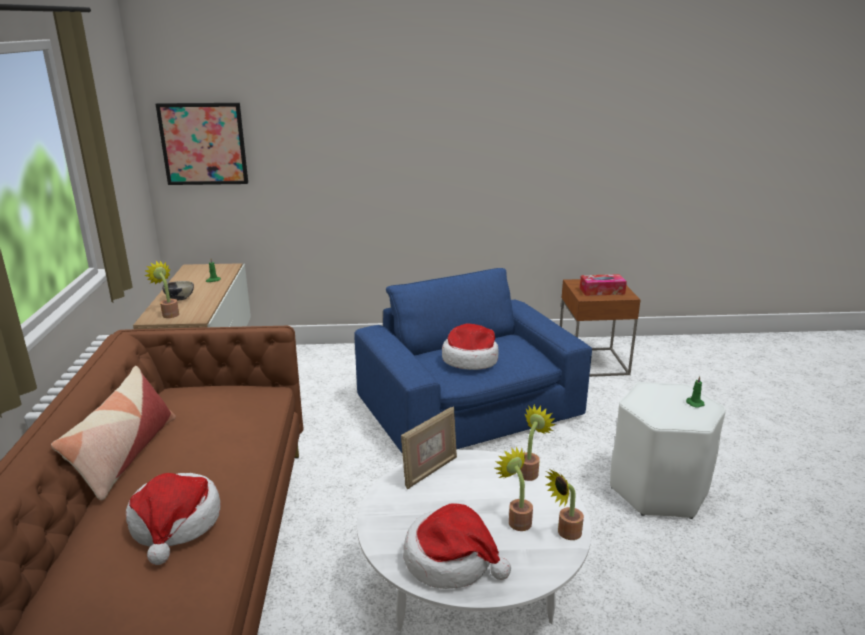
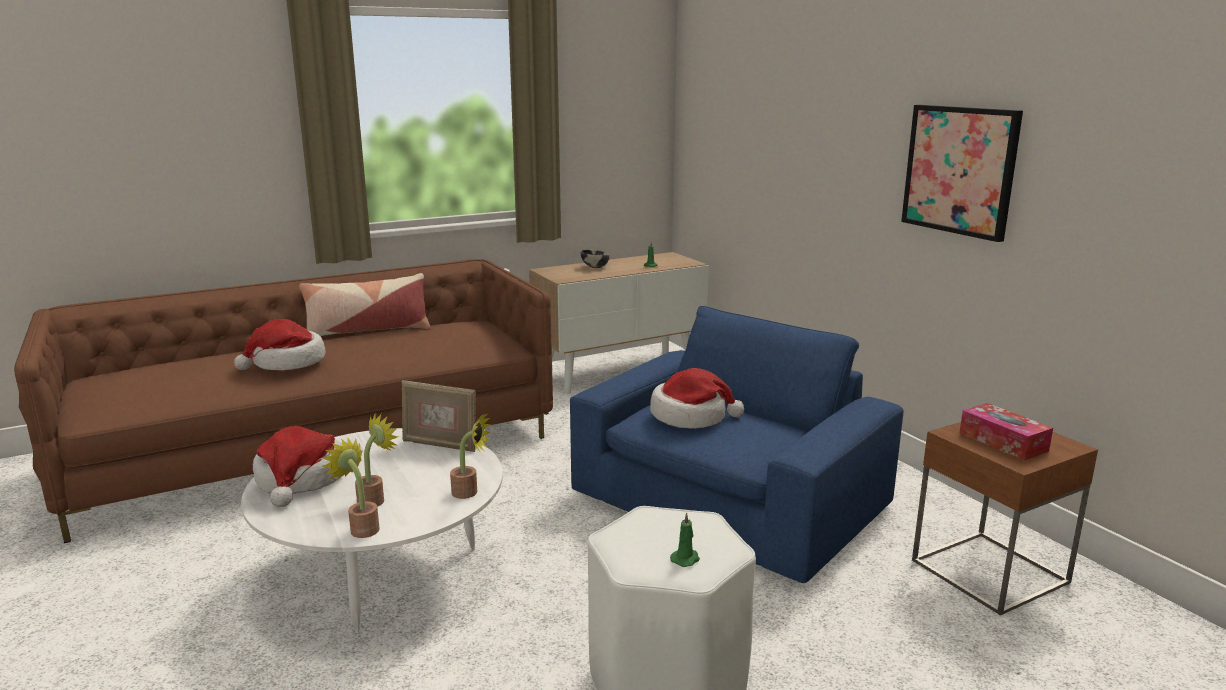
camera: 65 degrees right, 5 degrees down
potted plant [144,261,179,318] -> none
picture [156,103,248,185] -> picture moved to [901,105,1023,242]

